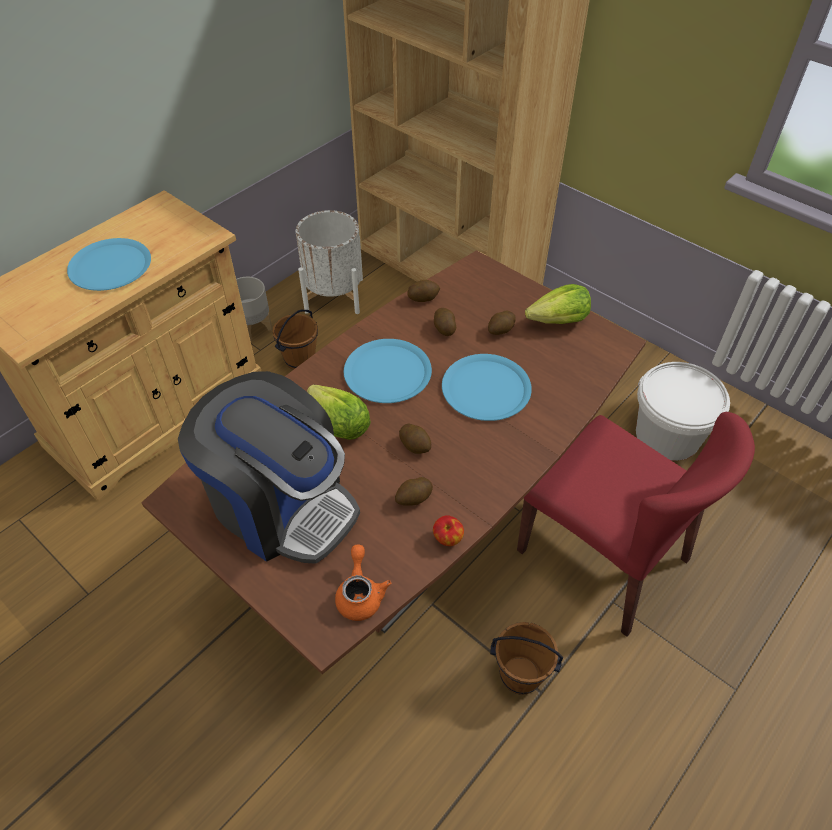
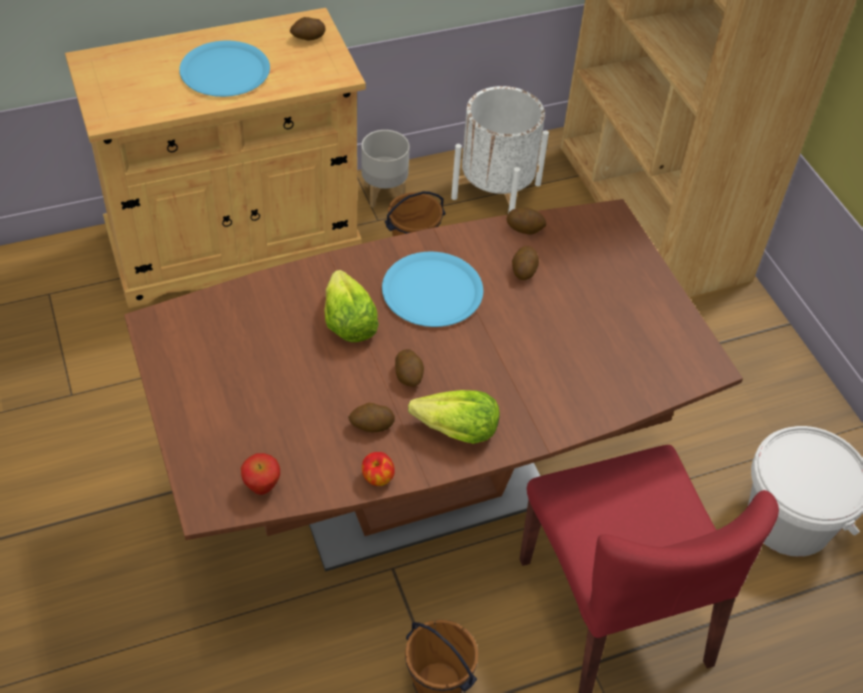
camera: 25 degrees right, 0 degrees up
coffee machine [178,371,360,564] -> none
orange teapot [335,544,391,621] -> apple [241,453,280,495]
blue plate [442,354,532,421] -> none
potato [488,311,515,335] -> potato moved to [290,17,325,40]
lettuce [525,284,591,324] -> lettuce moved to [408,390,500,444]

